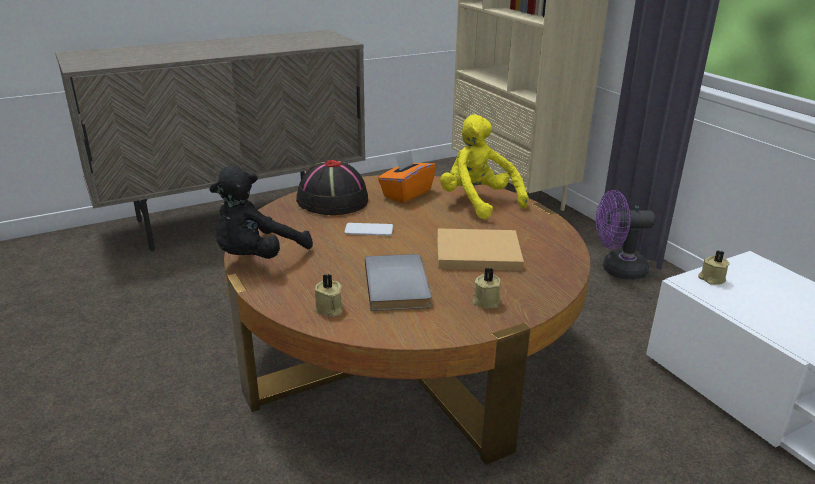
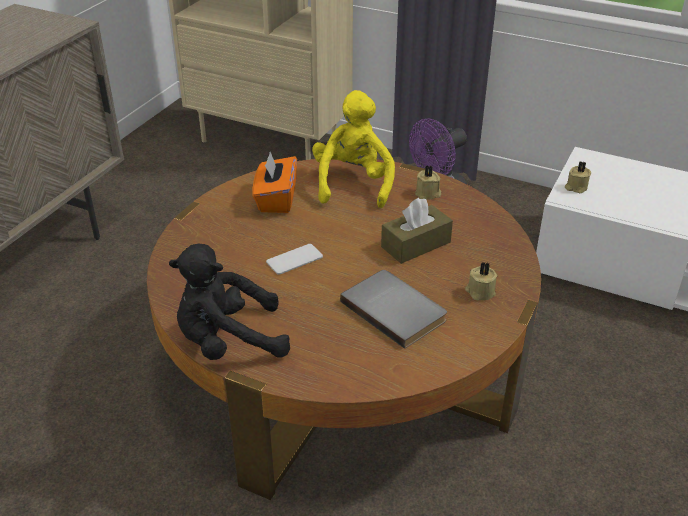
camera: 35 degrees left, 10 degrees up
black plush toy [209,166,313,259] -> black plush toy turned 75 degrees clockwise [169,244,290,360]
black hat [296,160,368,215] -> none
beige candle [314,274,343,317] -> beige candle moved to [415,165,441,200]
beige book [437,228,524,271] -> brown tissue box [381,198,453,264]
yellow plush toy [440,114,529,220] -> yellow plush toy turned 75 degrees clockwise [312,90,395,208]

